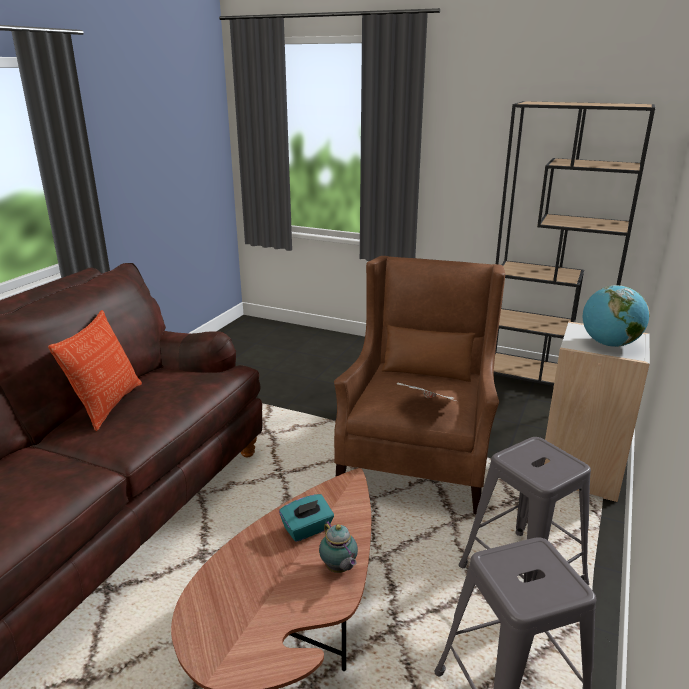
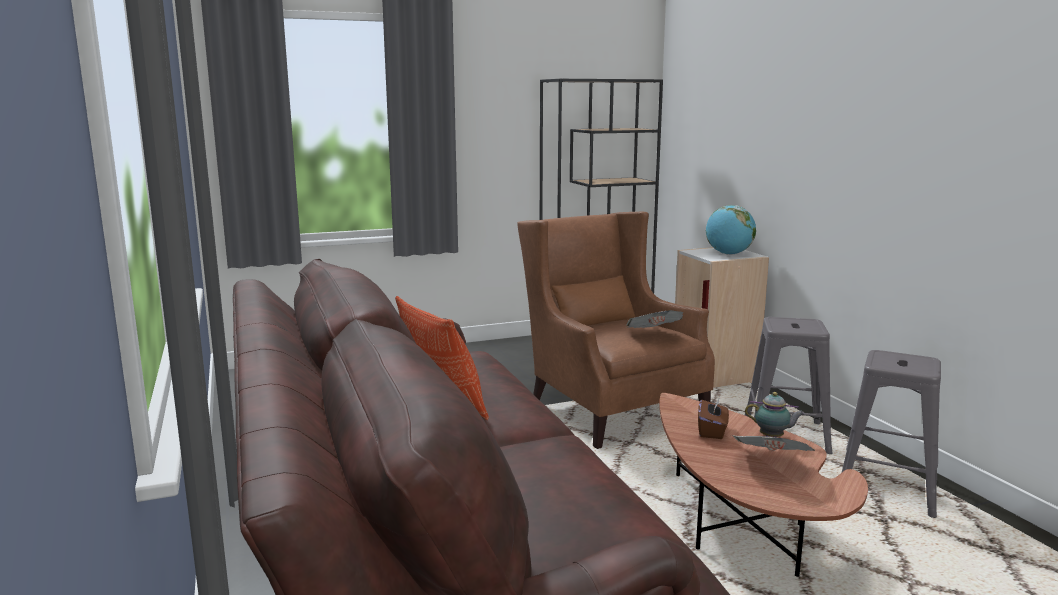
camera: 45 degrees left, 10 degrees down
turquoise tissue box [279,494,334,542] -> brown tissue box [698,399,729,439]
none -> newspaper [731,435,815,451]

